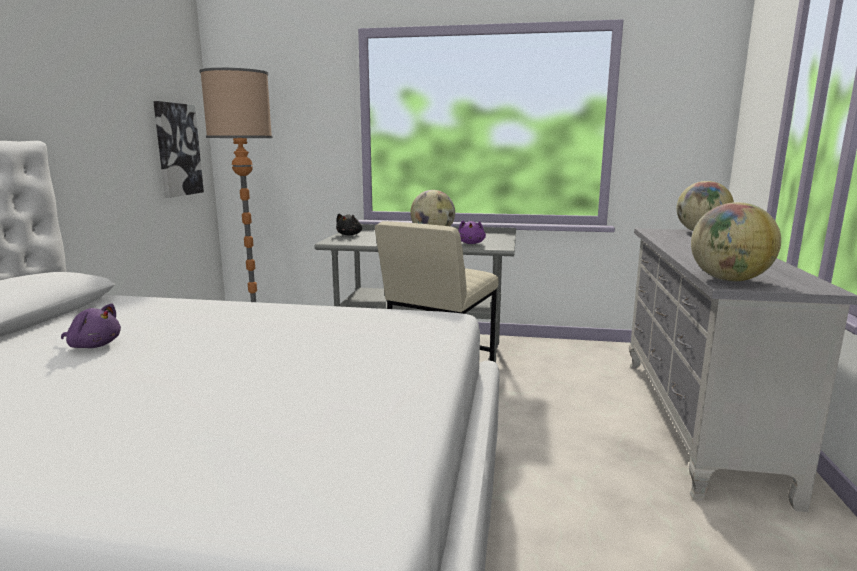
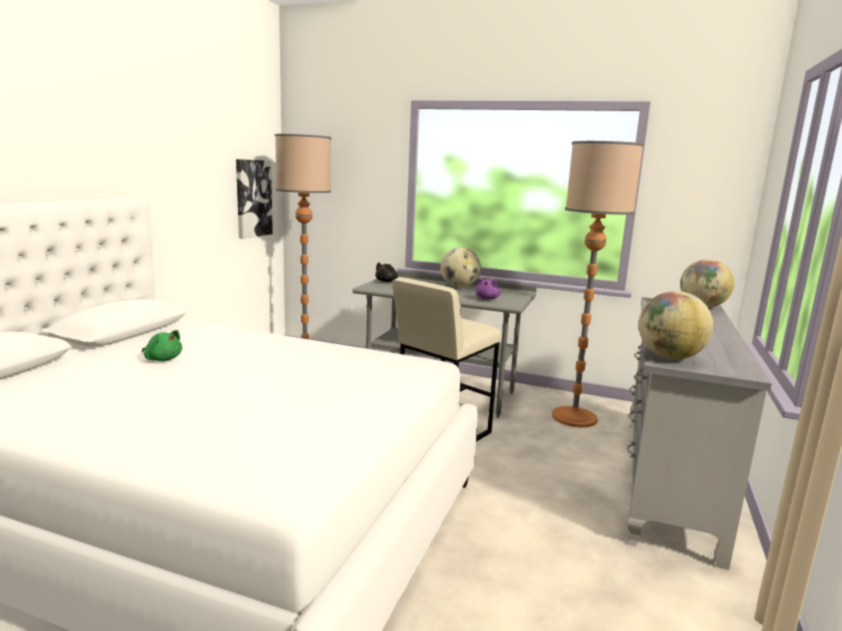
camera: 10 degrees right, 0 degrees up
purple plush toy [61,303,121,348] -> green plush toy [142,330,182,361]
none -> floor lamp [552,141,644,427]

